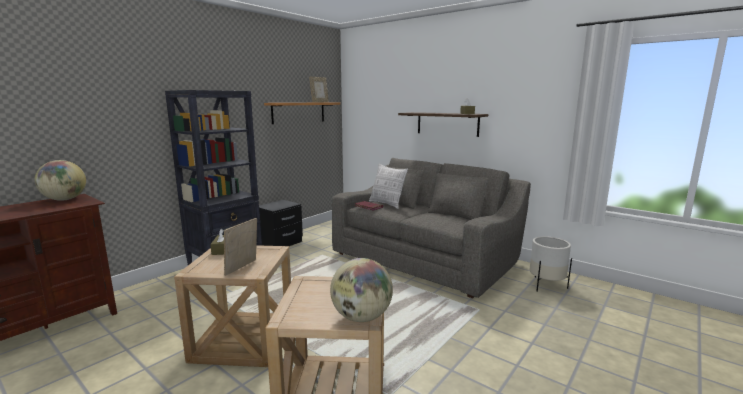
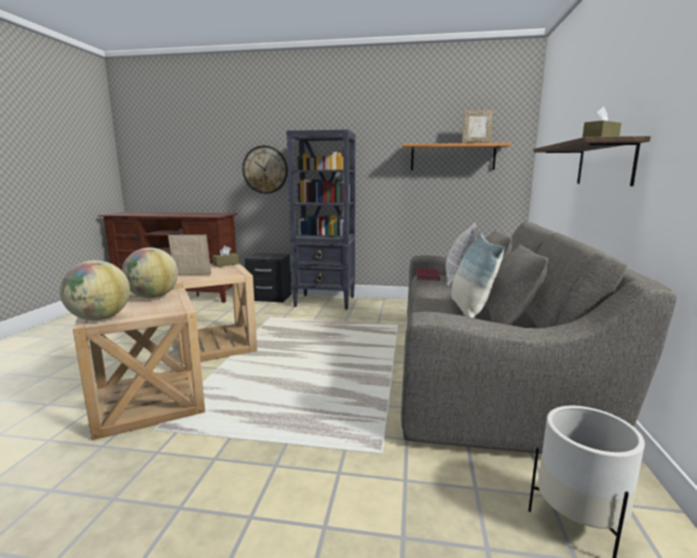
camera: 60 degrees right, 0 degrees up
globe [35,160,86,201] -> globe moved to [122,247,178,298]
black nightstand [259,200,303,246] -> black nightstand moved to [244,253,292,302]
none -> wall clock [242,146,288,194]
none -> pillow [451,233,505,318]

